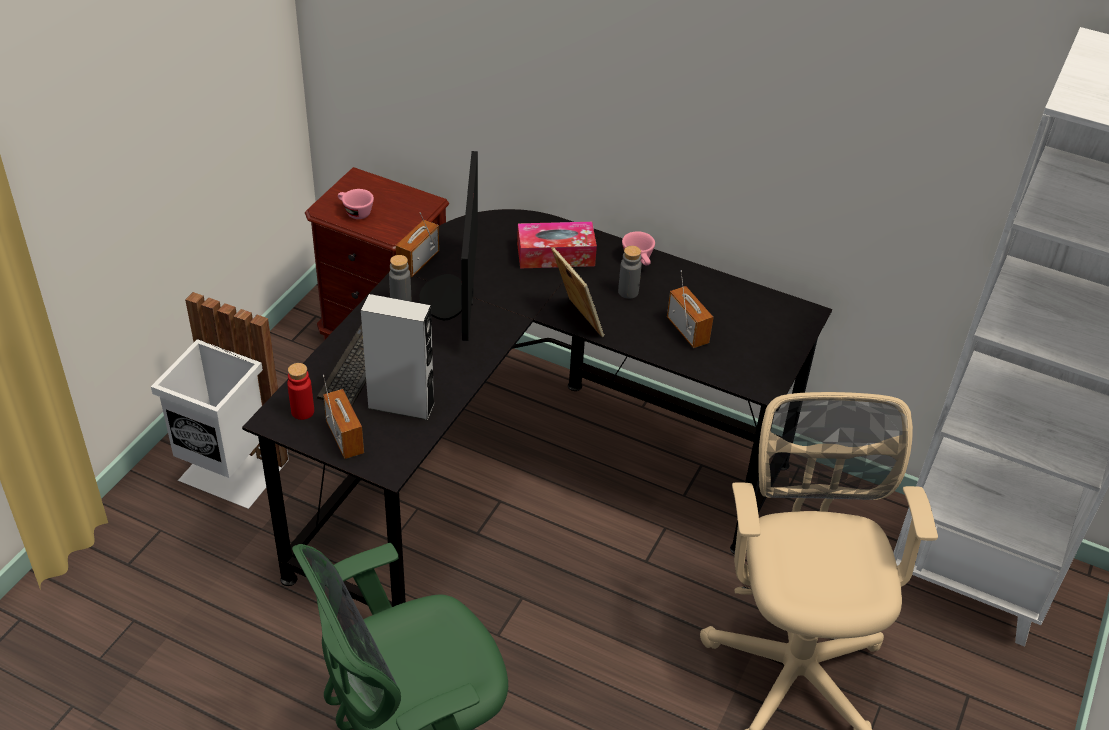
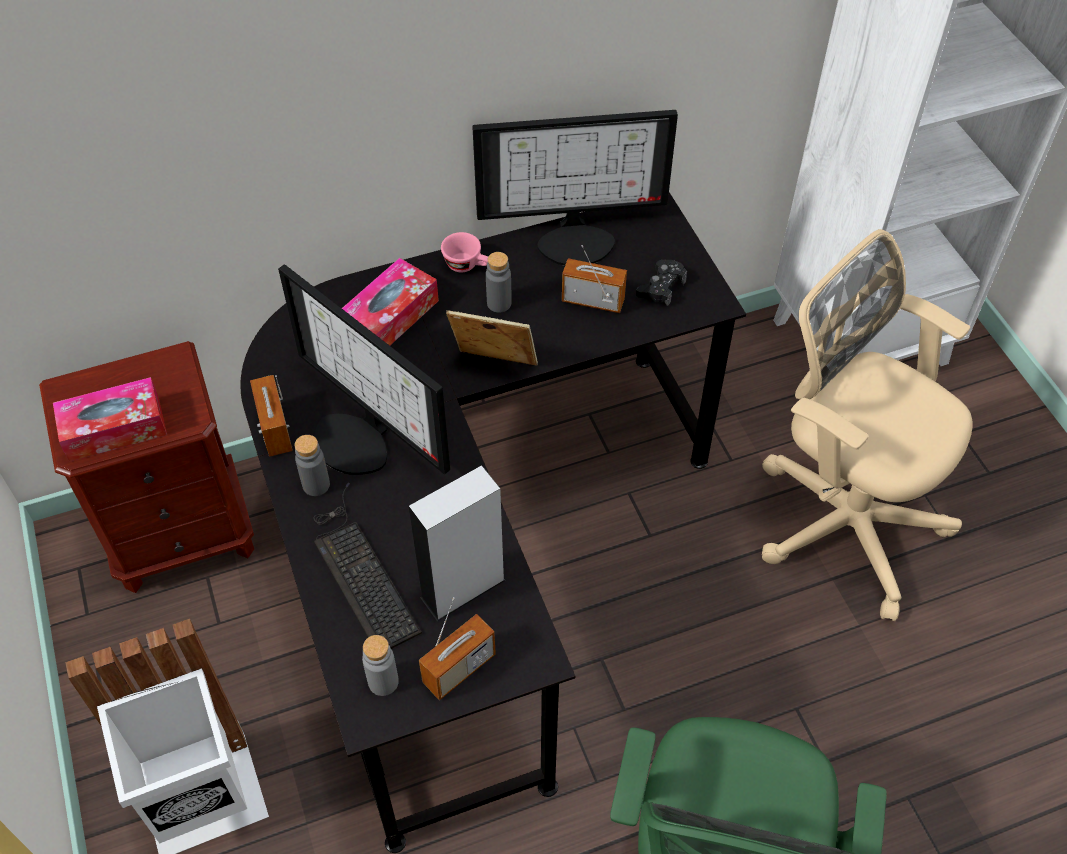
camera: 45 degrees left, 10 degrees up
red bottle [287,363,314,420] -> grey bottle [362,635,399,696]
radio [323,375,364,459] -> radio turned 120 degrees clockwise [419,597,496,700]
pink cup [338,189,374,219] -> tissue box [53,377,167,462]
none -> monitor [472,110,678,266]
none -> black game controller [636,260,687,306]

